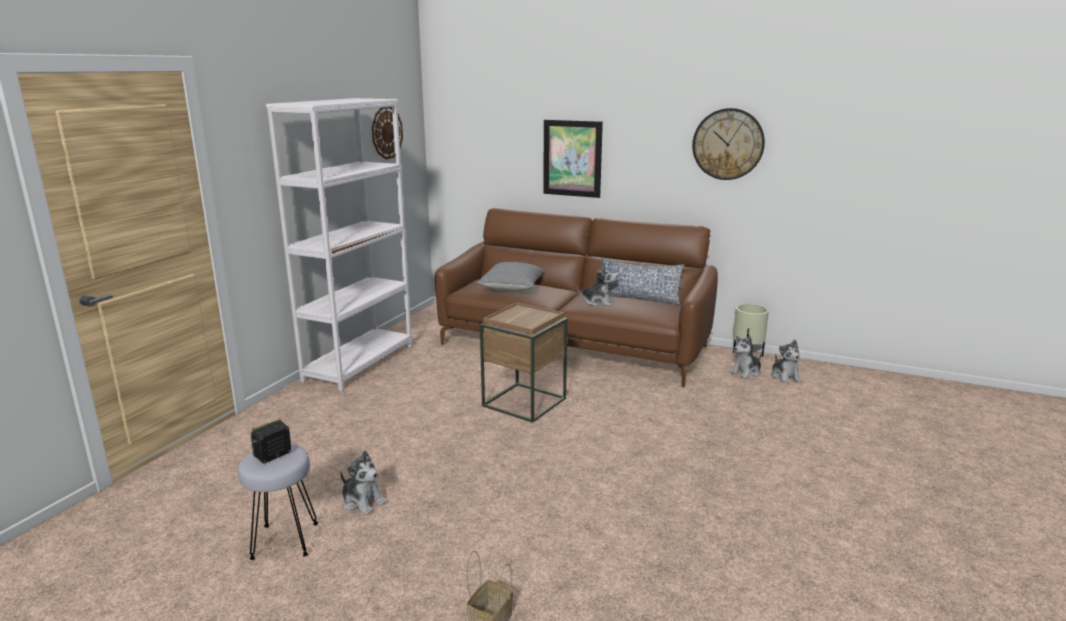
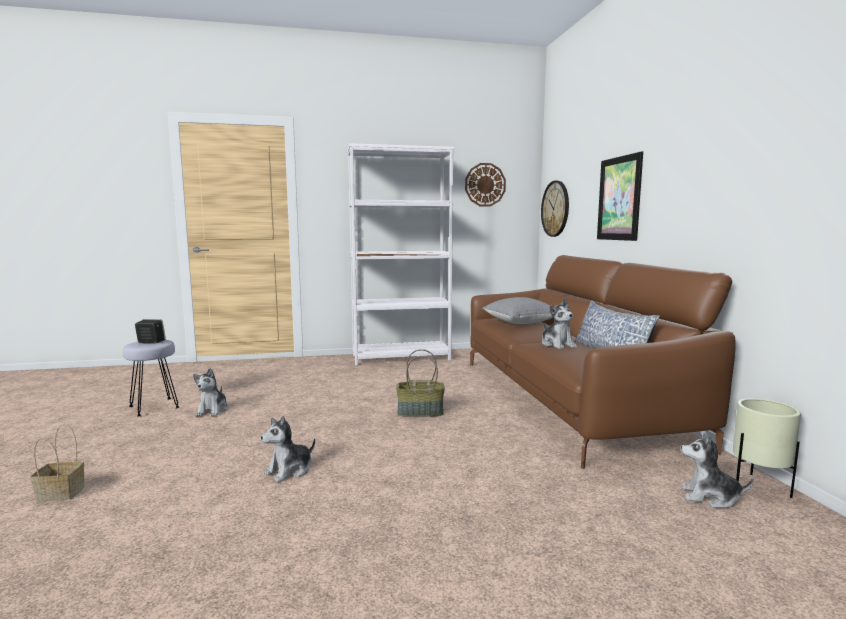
camera: 55 degrees right, 10 degrees down
brown side table [480,302,567,423] -> basket [396,349,445,417]
wall clock [692,108,765,180] -> wall clock moved to [541,181,569,237]
plush toy [771,339,802,384] -> plush toy moved to [261,416,315,483]

